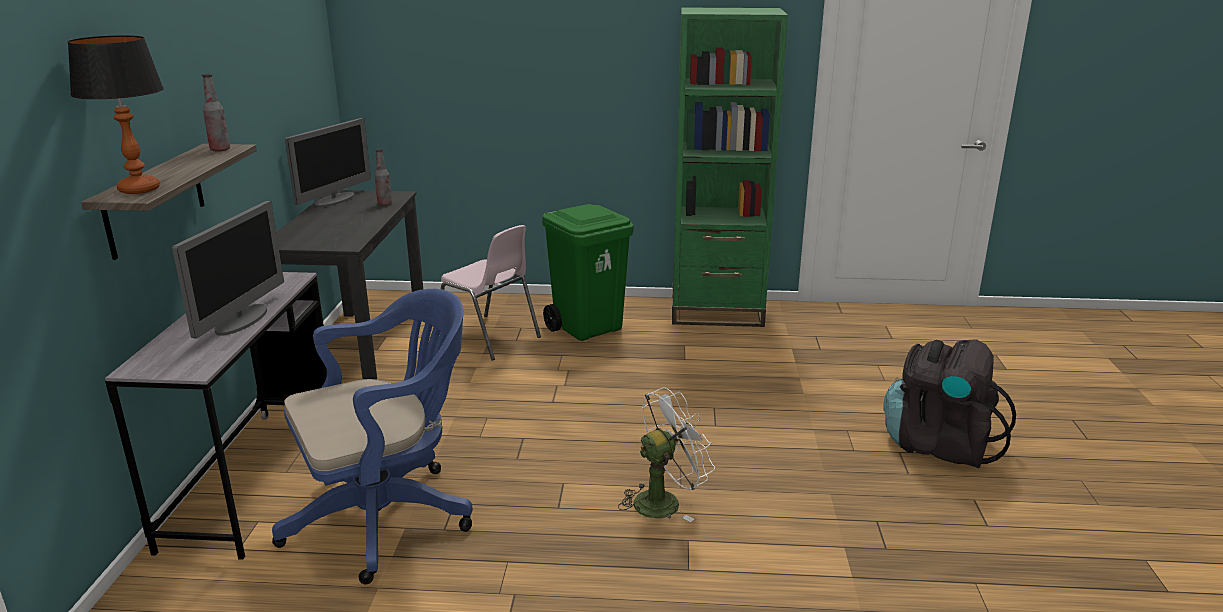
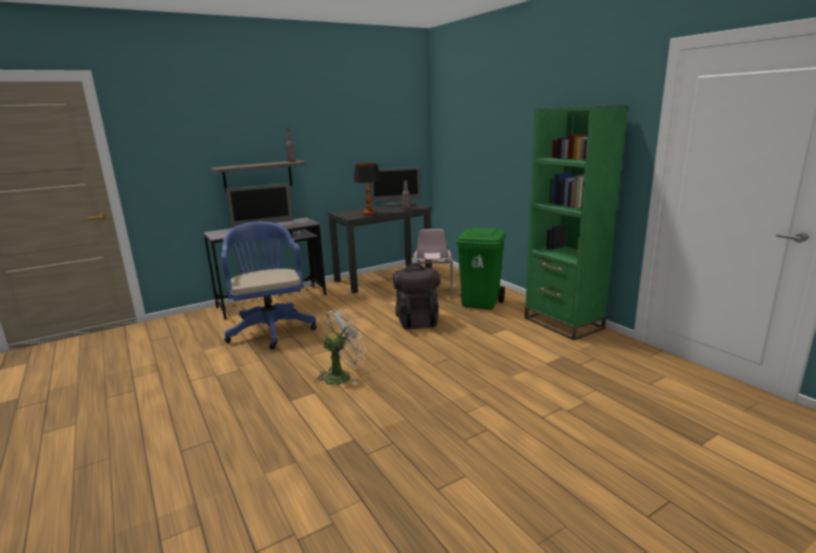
camera: 55 degrees right, 5 degrees down
table lamp [67,35,164,194] -> table lamp moved to [354,163,381,215]
blue office chair [272,289,473,584] -> blue office chair turned 135 degrees counterclockwise [221,221,316,350]
white fan [618,387,715,522] -> white fan turned 60 degrees counterclockwise [317,309,367,385]
black backpack [883,339,1016,468] -> black backpack moved to [393,263,440,330]

